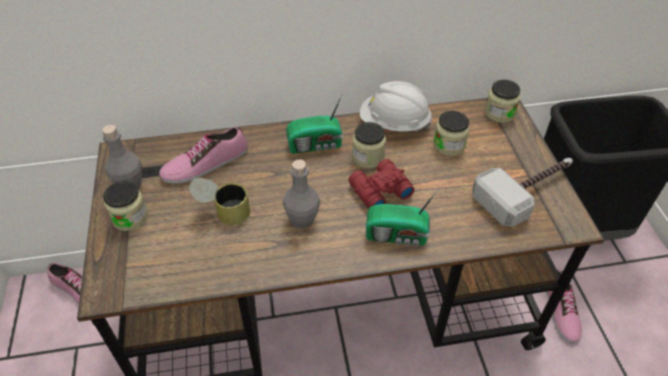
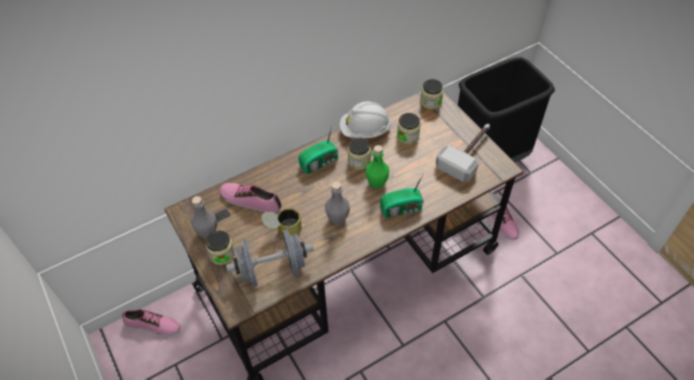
camera: 20 degrees left, 5 degrees up
shoe [159,127,248,184] -> shoe turned 75 degrees clockwise [220,183,281,213]
red binoculars [349,159,415,208] -> green bottle [366,145,389,189]
none -> grey dumbbell [226,229,314,287]

